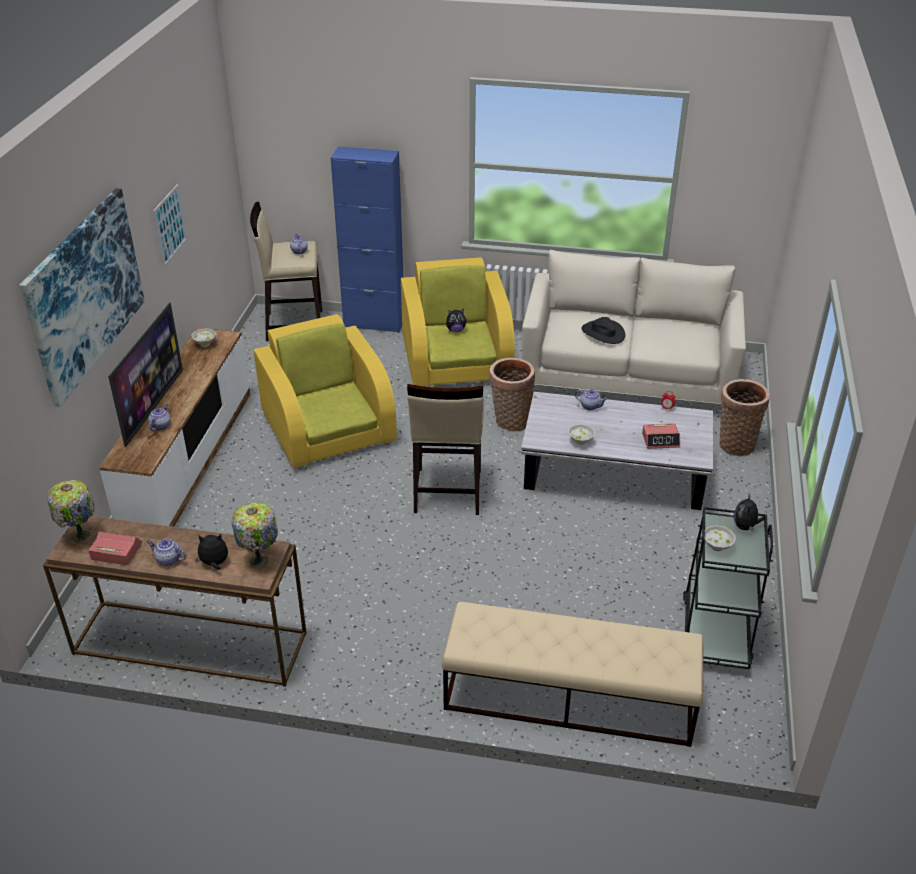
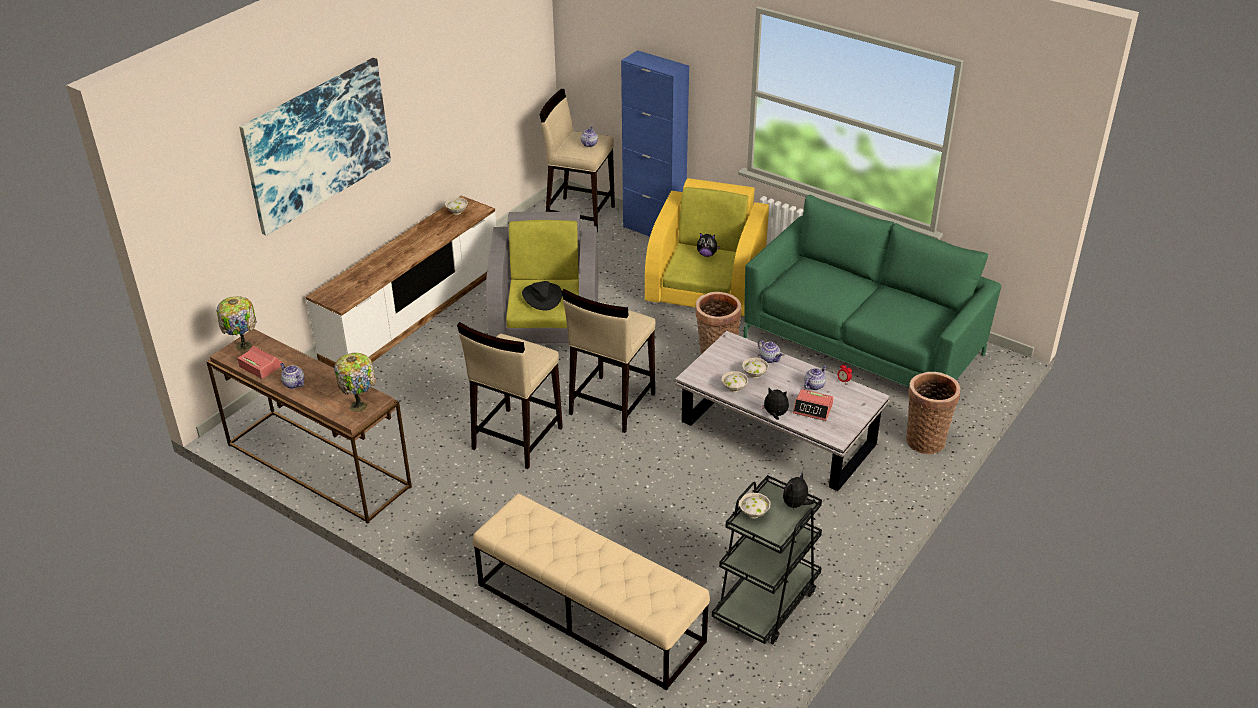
camera: 25 degrees right, 0 degrees up
television [108,302,183,447] -> none
teapot [148,404,171,431] -> teapot moved to [804,365,827,390]
picture [153,184,188,267] -> none
plush toy [195,534,228,570] -> plush toy moved to [760,388,789,420]
yellow armchair [254,314,397,469] -> grey armchair [486,212,598,343]
beige sofa [522,250,746,404] -> green sofa [743,195,1001,387]
black hat [581,317,625,344] -> black hat moved to [522,281,562,311]
none -> beige stool [457,322,563,469]
none -> white bowl [742,357,769,378]

